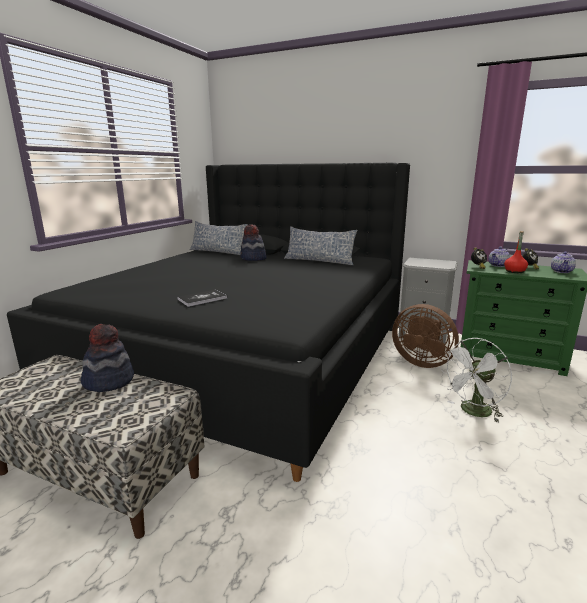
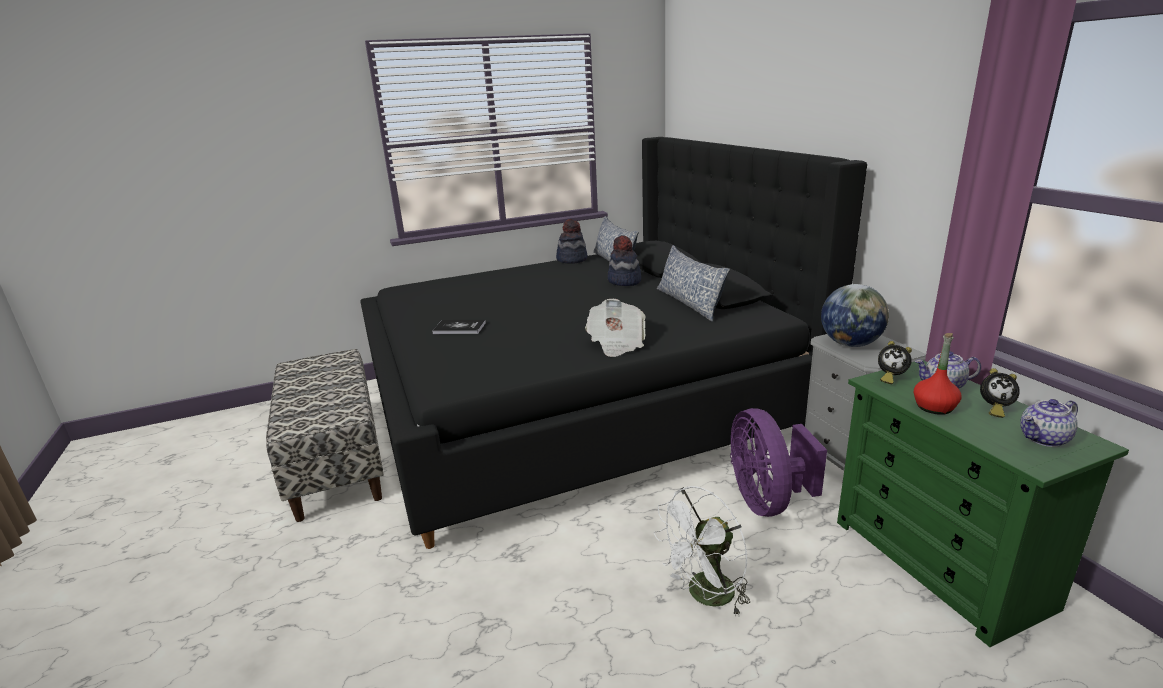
camera: 45 degrees right, 5 degrees up
hat [81,324,134,392] -> hat moved to [556,219,587,263]
brown fan [392,304,459,368] -> purple fan [730,408,827,517]
white fan [442,338,512,422] -> white fan turned 45 degrees counterclockwise [654,486,750,616]
none -> newspaper [585,299,645,357]
none -> globe [821,284,889,347]

